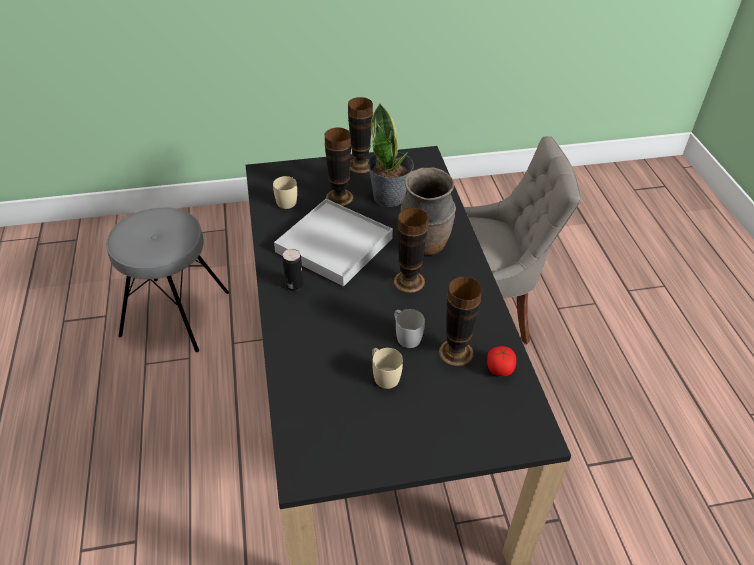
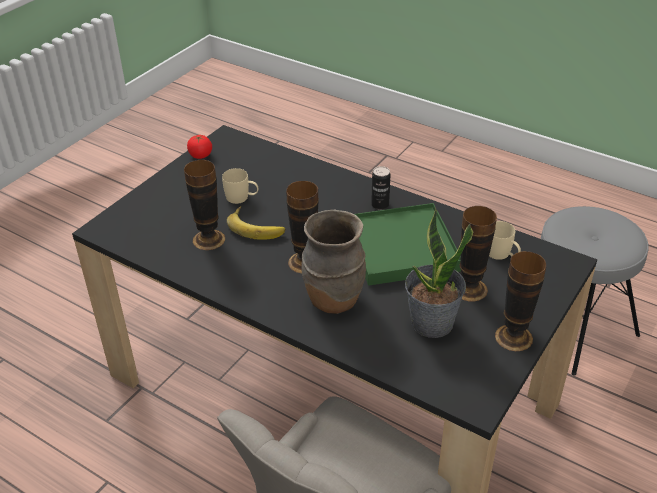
camera: 135 degrees right, 5 degrees down
white tray [274,199,393,287] -> green tray [354,203,461,286]
white mug [394,309,425,348] -> banana [227,206,286,240]
tomato [487,346,516,376] -> tomato moved to [187,135,212,159]

